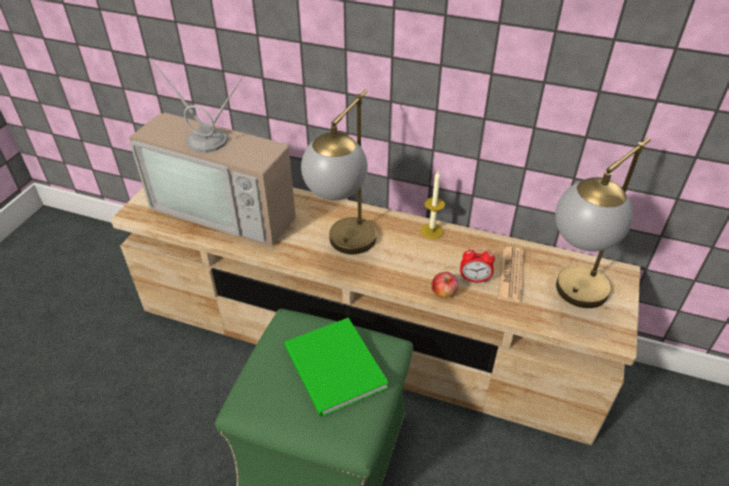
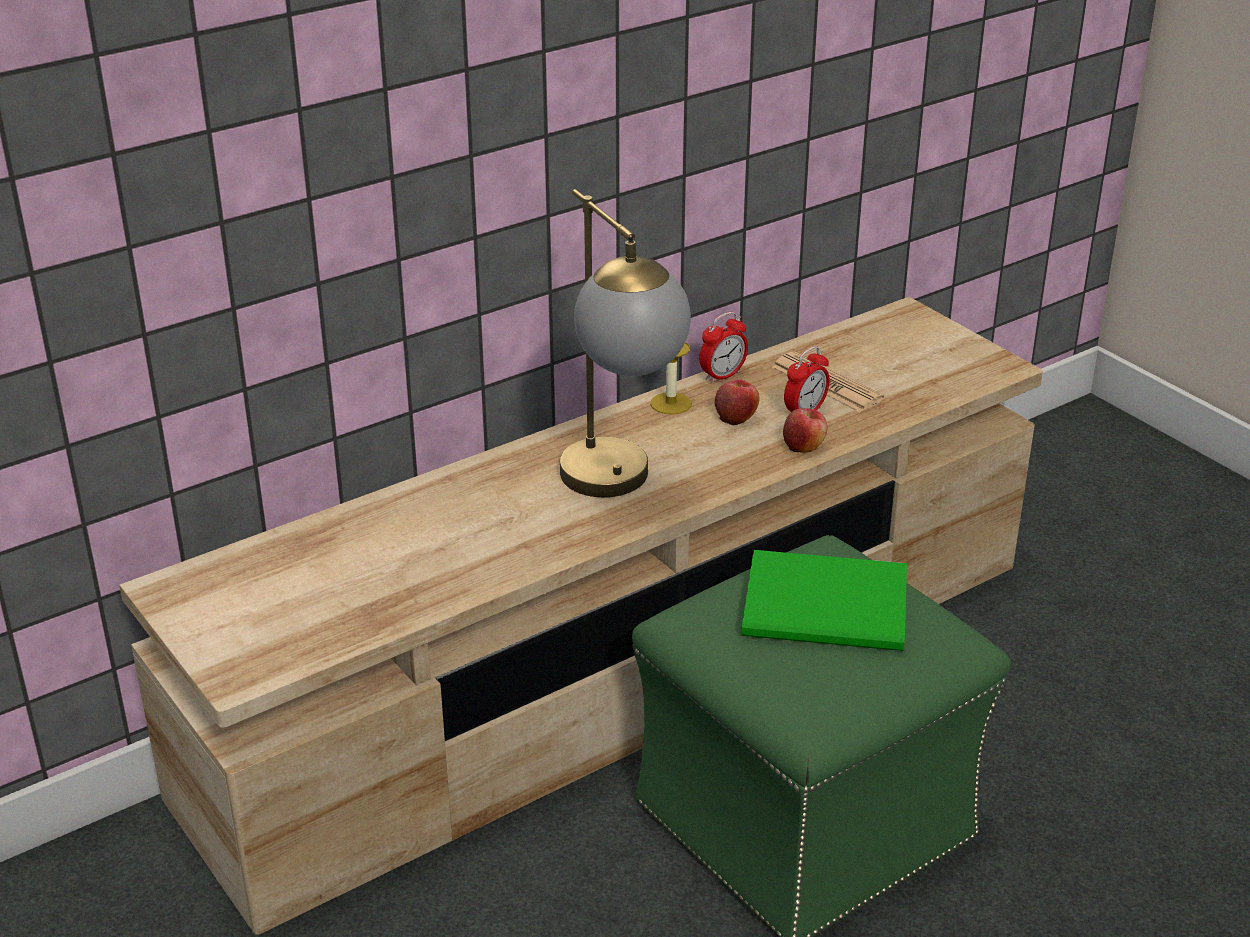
camera: 55 degrees left, 10 degrees down
television [129,58,296,246] -> none
table lamp [555,138,651,308] -> none
none -> alarm clock [699,312,748,384]
none -> apple [715,380,759,425]

